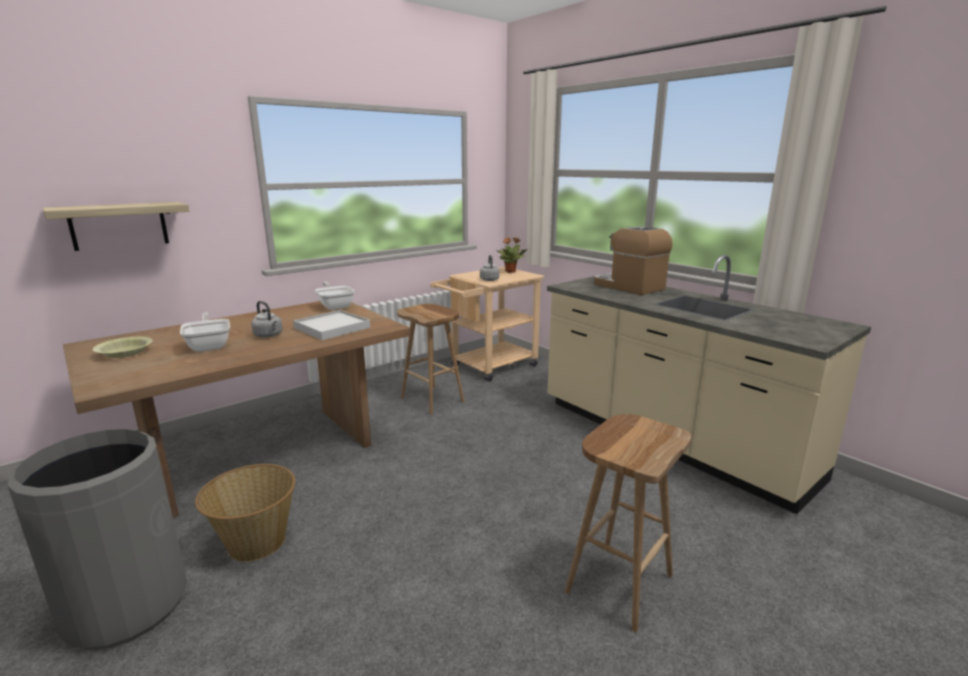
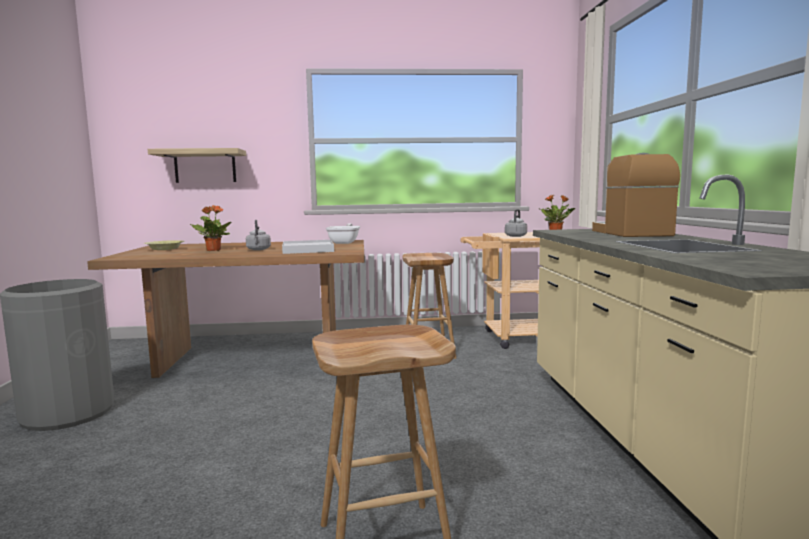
camera: 35 degrees right, 10 degrees down
frying pan [180,313,230,352] -> potted plant [190,206,231,251]
basket [195,464,295,562] -> none

